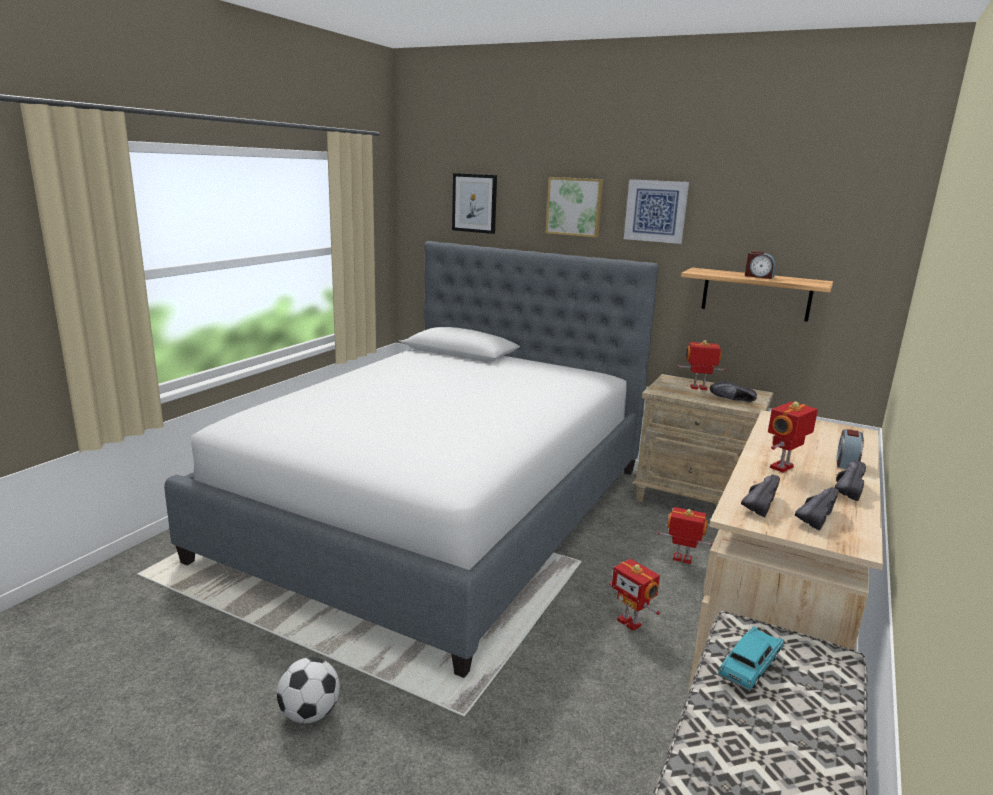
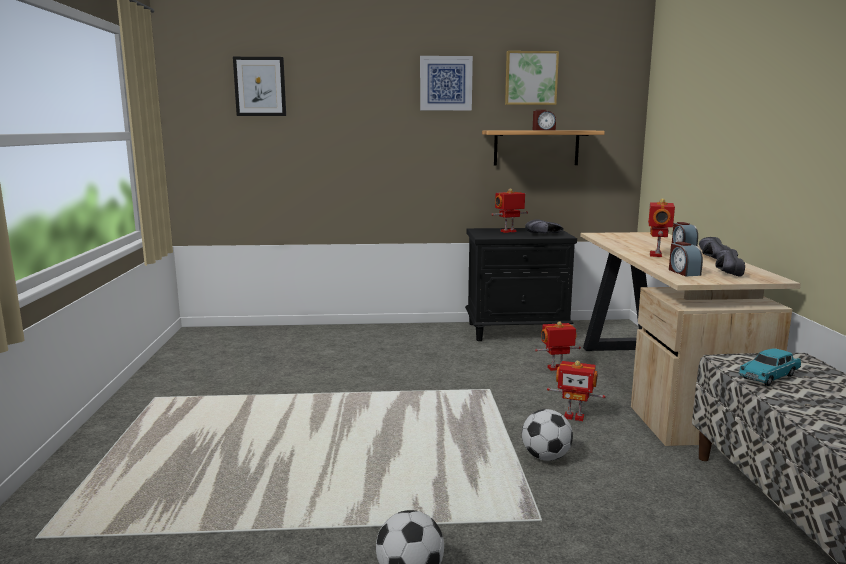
camera: 30 degrees left, 5 degrees down
bed [164,241,659,678] -> none
picture [545,177,603,237] -> picture moved to [505,51,559,105]
beige nightstand [632,374,774,504] -> black nightstand [465,228,577,341]
turquoise toy car [718,626,784,691] -> turquoise toy car turned 135 degrees counterclockwise [739,348,801,386]
black shoe [741,475,780,517] -> alarm clock [669,242,703,276]
none -> football [522,409,573,461]

